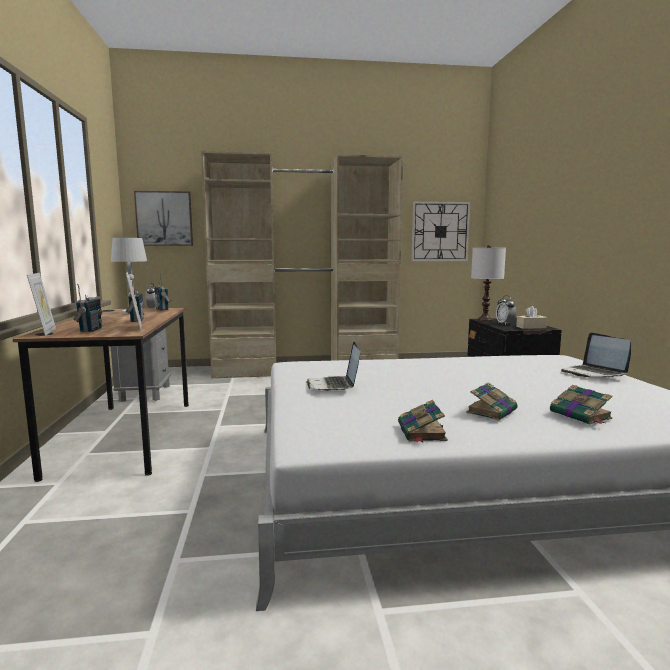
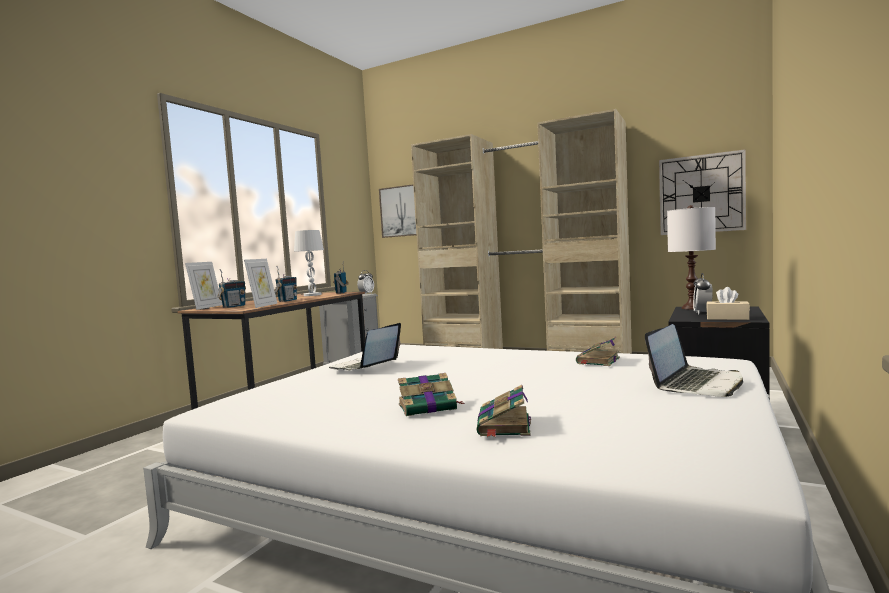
camera: 35 degrees right, 5 degrees down
book [398,400,448,442] -> book moved to [576,337,620,366]
laptop [561,332,631,378] -> laptop turned 150 degrees counterclockwise [645,324,743,397]

